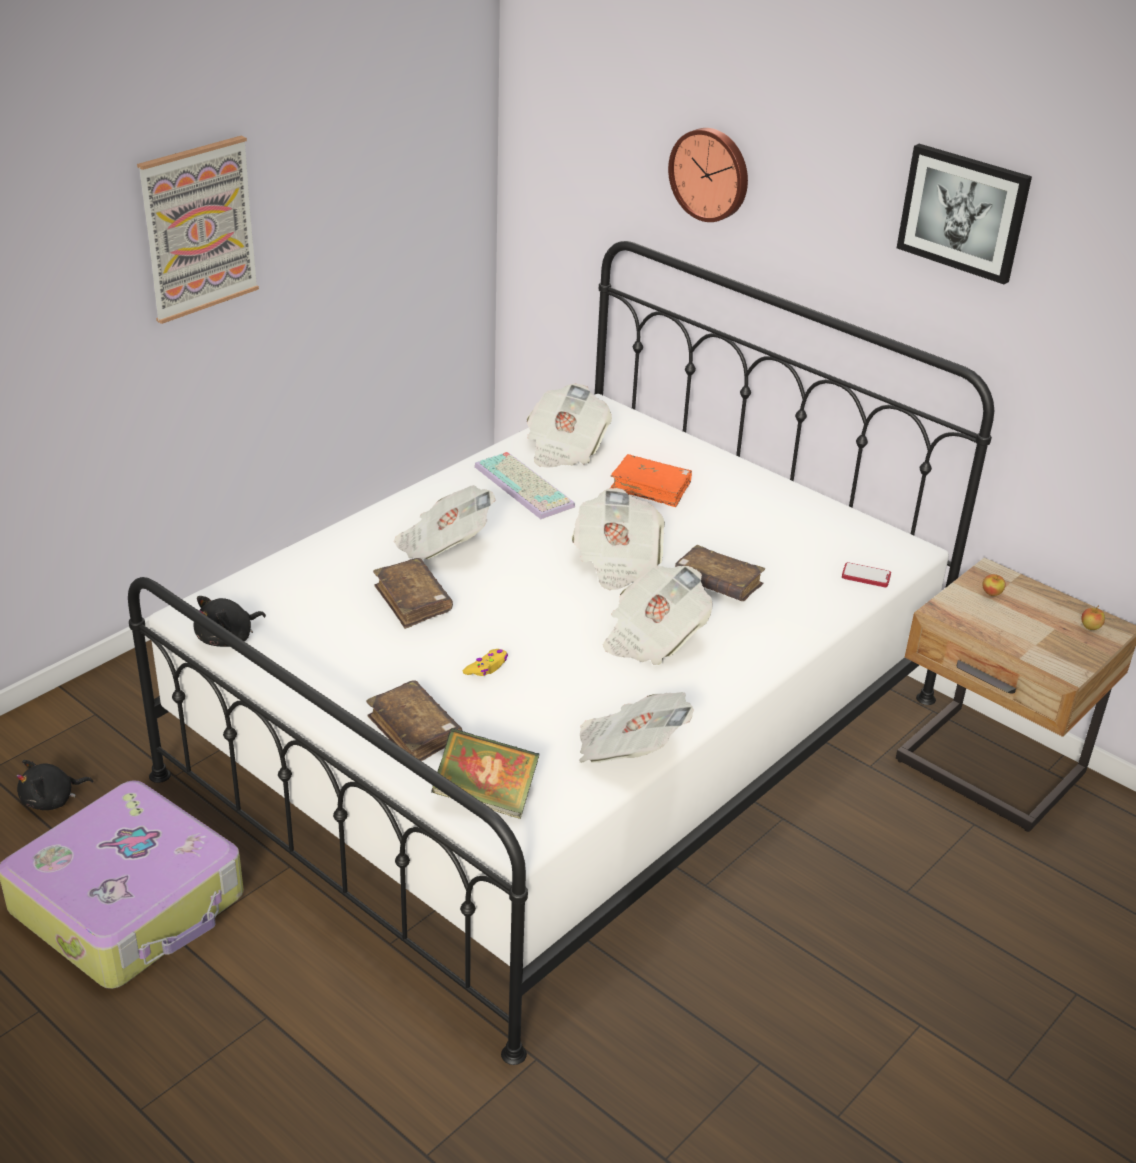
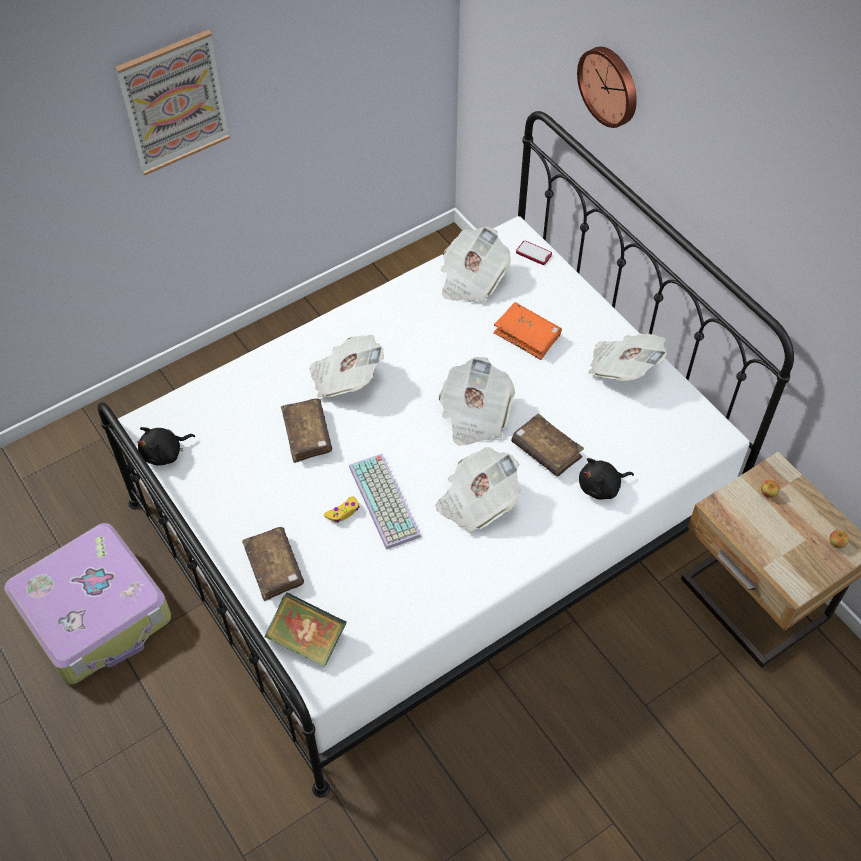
camera: 15 degrees right, 20 degrees up
black plush toy [16,760,93,810] -> black plush toy moved to [579,458,634,499]
keyboard [474,452,575,519] -> keyboard moved to [349,454,421,550]
newspaper [579,692,693,763] -> newspaper moved to [589,333,667,381]
phone [842,562,891,587] -> phone moved to [516,241,552,265]
picture [897,144,1032,284] -> none

